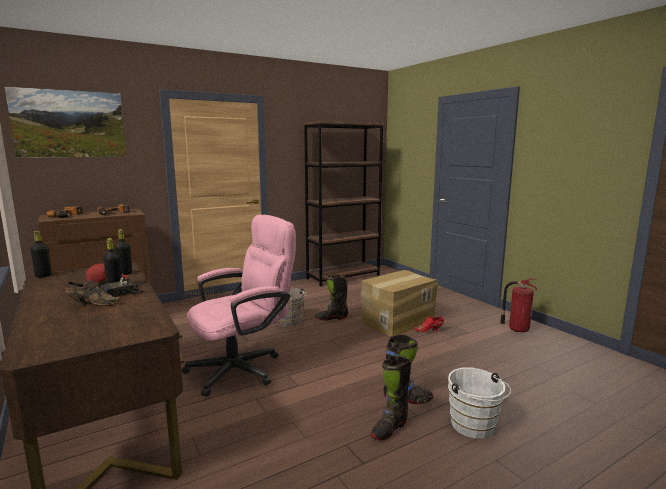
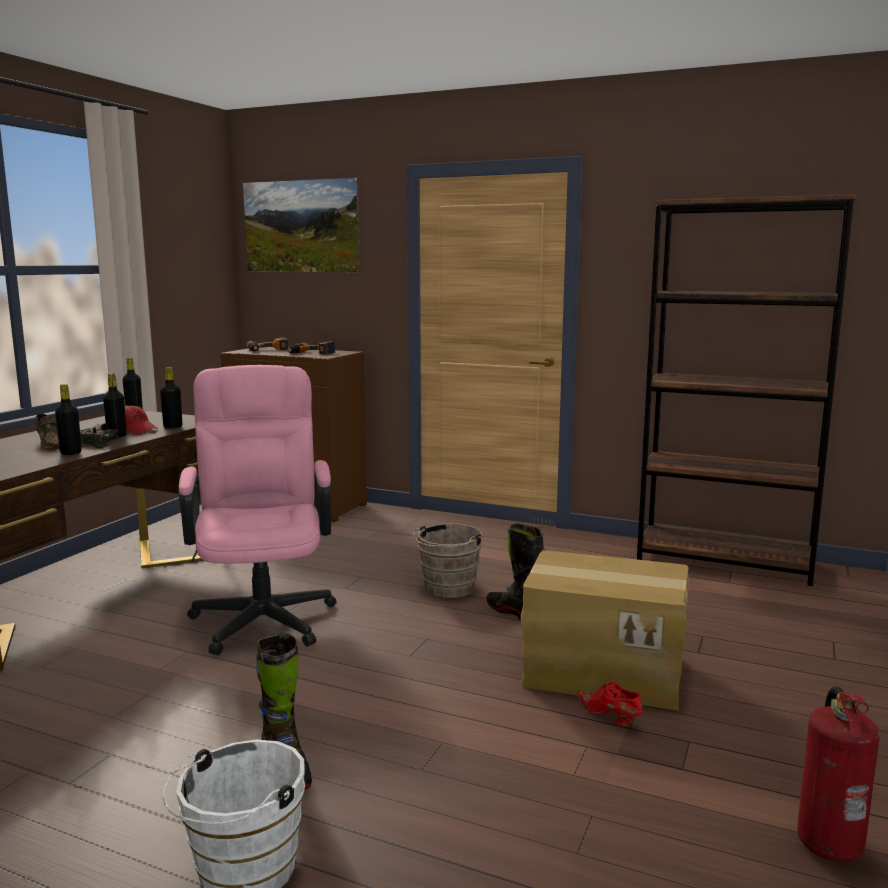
camera: 55 degrees right, 0 degrees up
pink office chair [182,215,296,396] -> pink office chair turned 120 degrees counterclockwise [179,365,337,655]
black boot [370,355,411,441] -> none
none -> black bottle [55,384,82,455]

